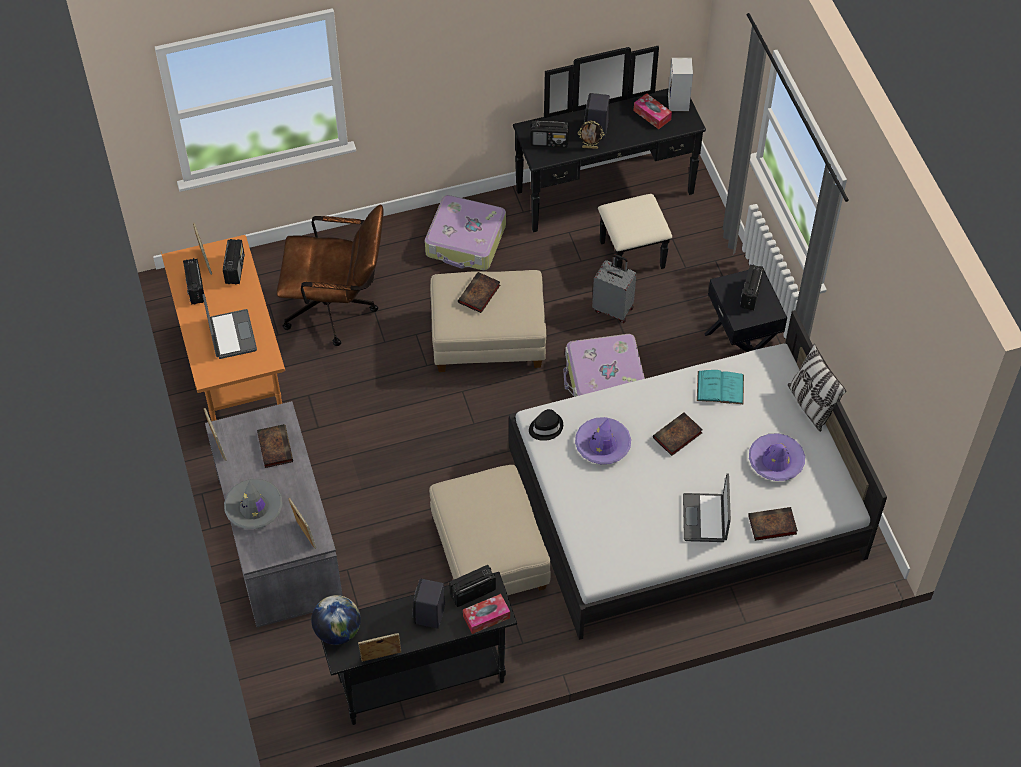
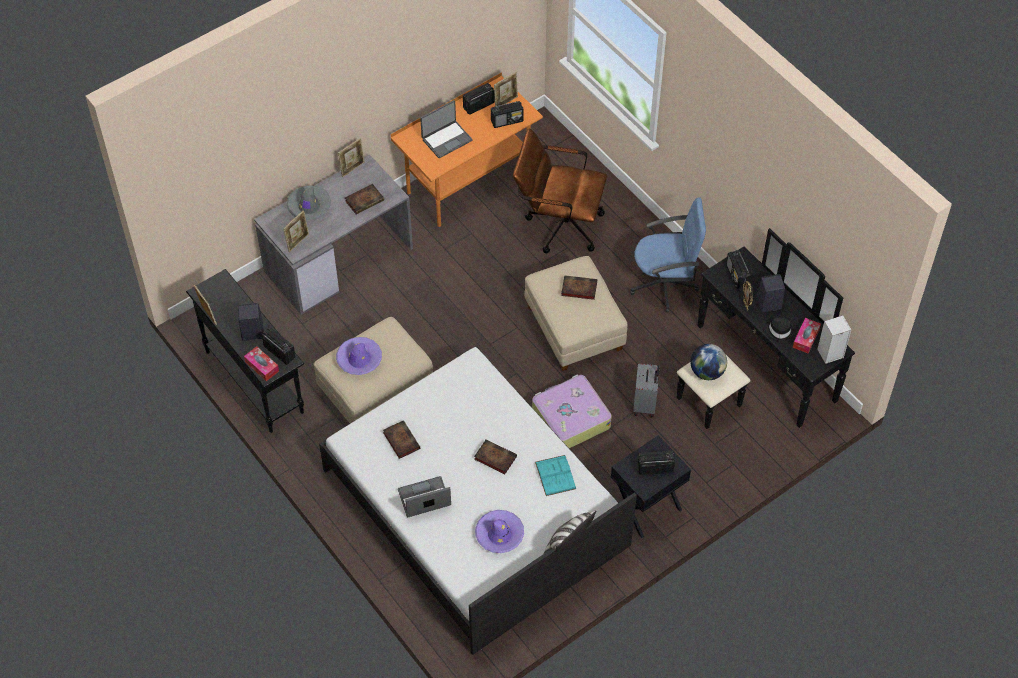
camera: 70 degrees right, 0 degrees up
brown office chair [277,204,384,346] -> brown office chair turned 120 degrees clockwise [513,128,607,254]
globe [311,595,361,645] -> globe moved to [690,344,727,380]
suitcase [425,195,506,270] -> blue office chair [630,197,706,312]
black hat [529,409,563,441] -> black hat moved to [765,318,794,341]
purple hat [575,417,631,464] -> purple hat moved to [336,337,382,375]
book [748,507,798,541] -> book moved to [383,420,420,459]

